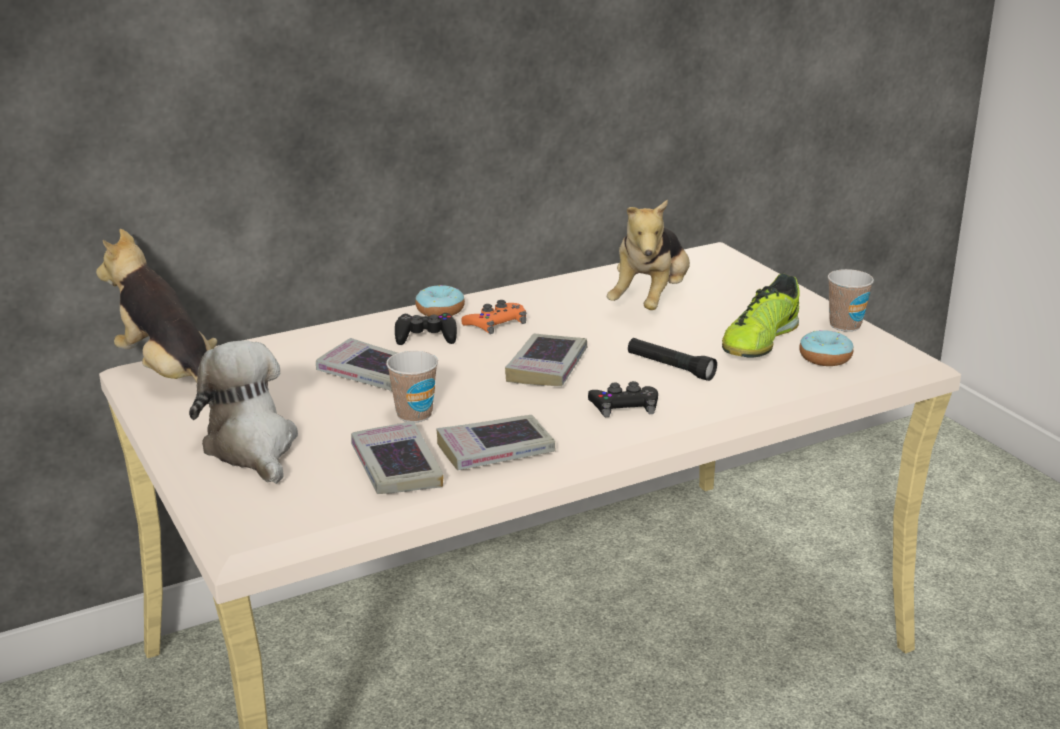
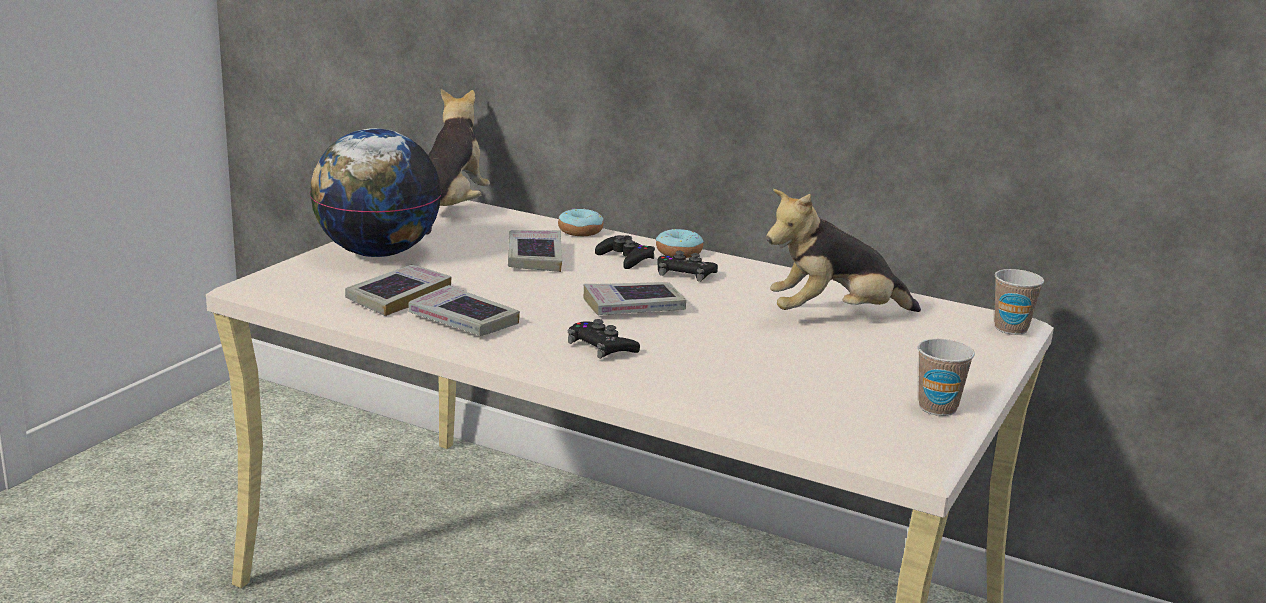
camera: 55 degrees right, 5 degrees down
plush toy [189,340,298,484] -> globe [310,128,442,257]
cup [386,351,438,423] -> cup moved to [994,269,1044,335]
orange game controller [462,300,526,334] -> black game controller [657,251,718,282]
black flashlight [628,338,717,381] -> none
shoe [722,274,800,357] -> none
donut [799,330,853,366] -> donut moved to [558,208,604,236]

